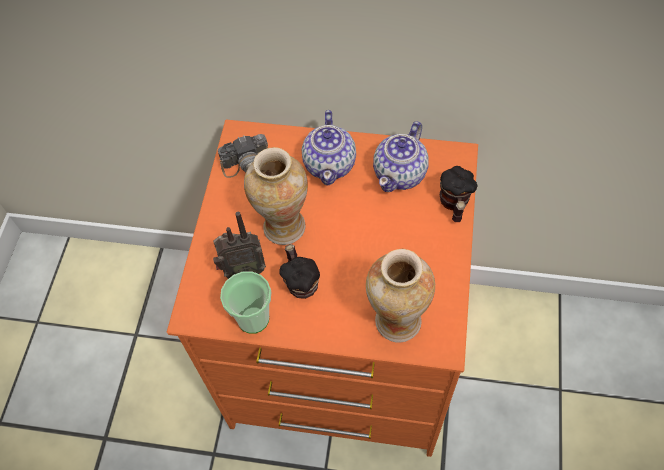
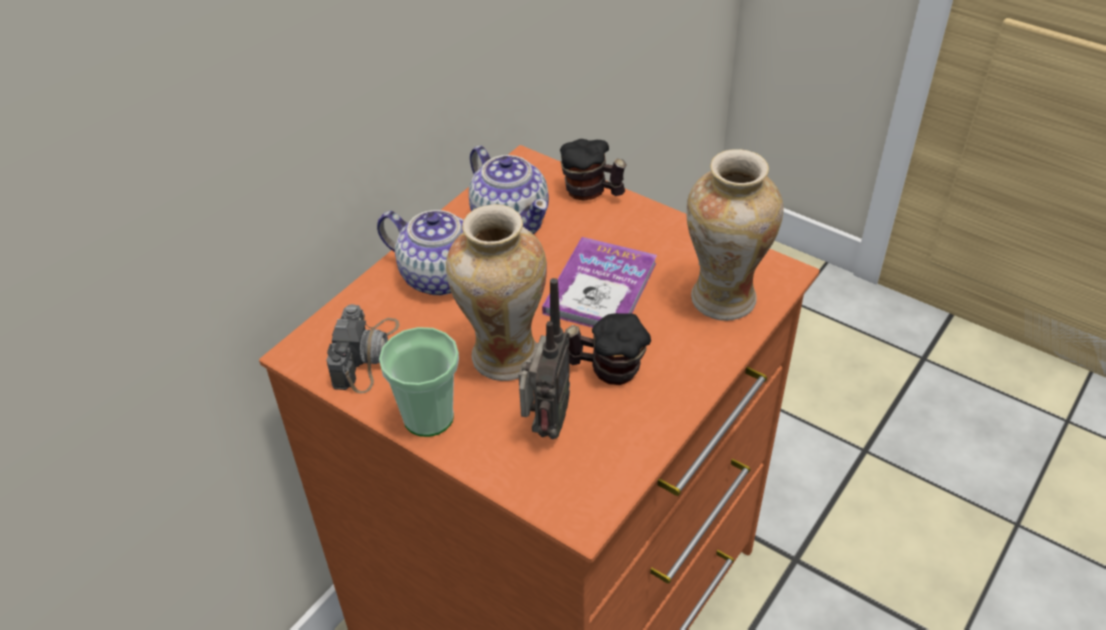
camera: 65 degrees left, 15 degrees down
cup [220,272,271,334] -> cup moved to [379,327,459,437]
none -> book [542,237,657,328]

